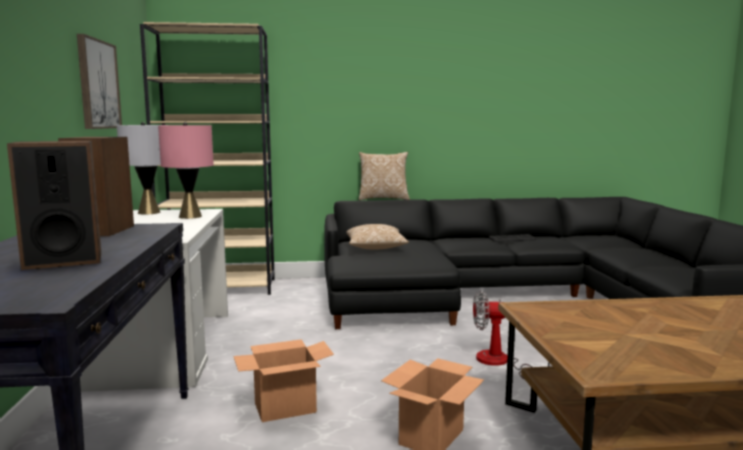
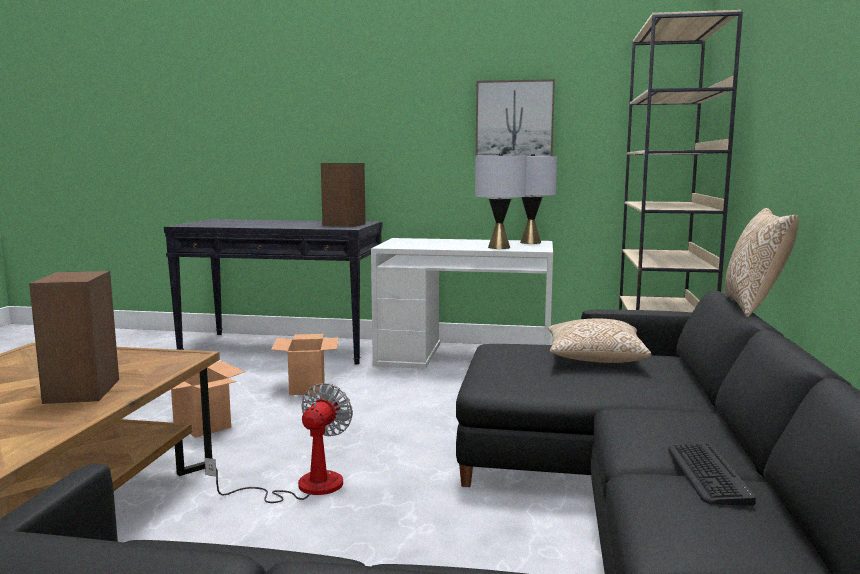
camera: 105 degrees right, 0 degrees up
speaker [7,141,101,270] -> speaker moved to [29,271,119,404]
pink table lamp [158,122,214,219] -> grey table lamp [475,153,526,249]

